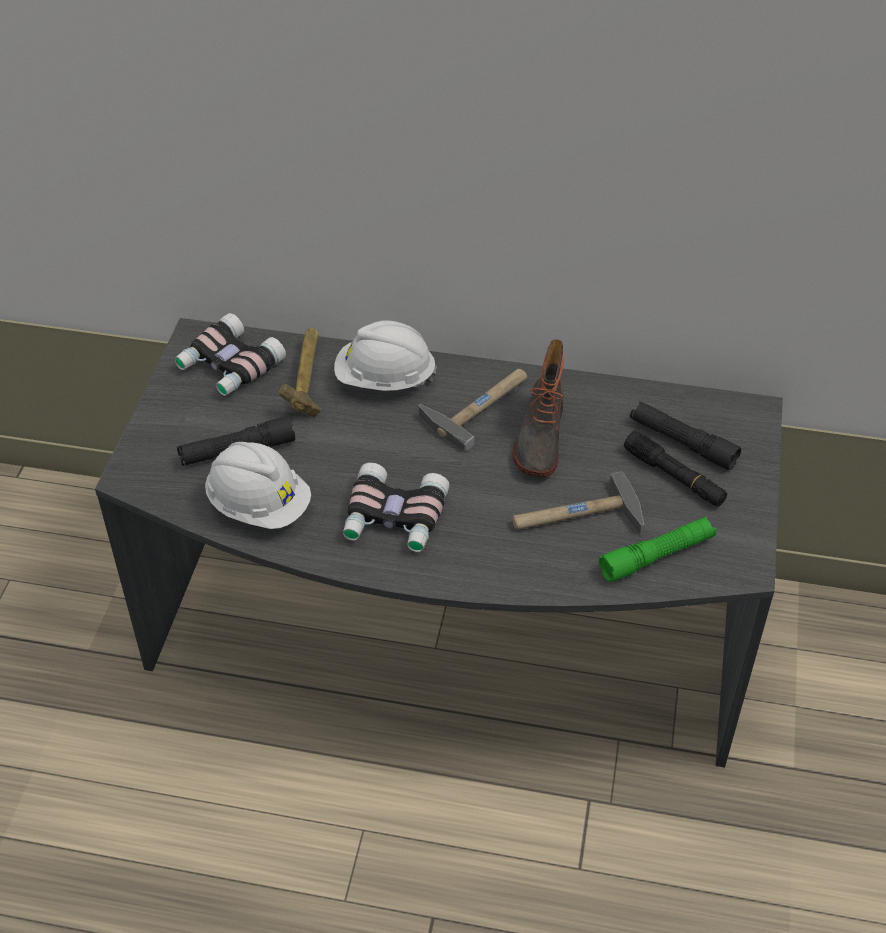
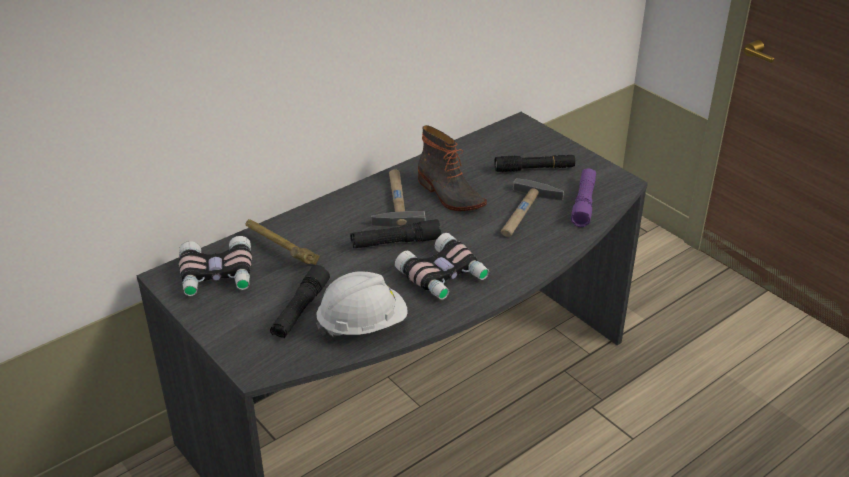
camera: 50 degrees left, 10 degrees down
white hard hat [334,320,437,391] -> none
green flashlight [599,517,717,582] -> purple flashlight [571,169,596,227]
black flashlight [630,401,741,470] -> black flashlight moved to [350,219,441,248]

